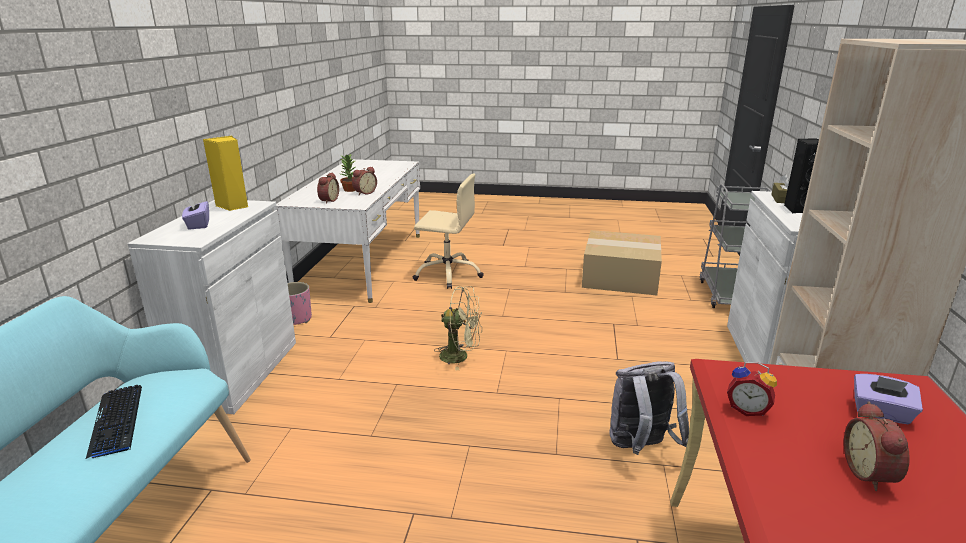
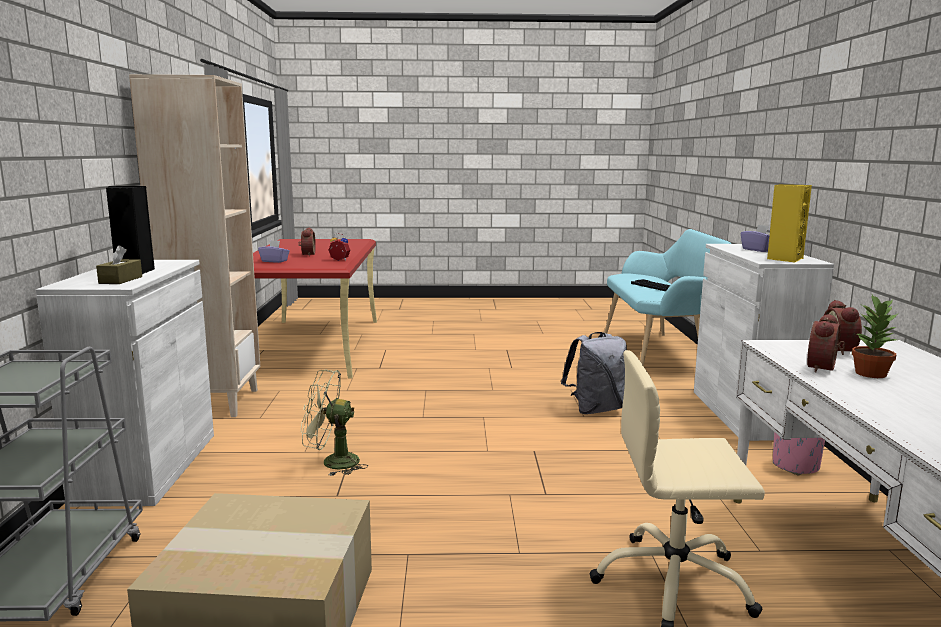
camera: 170 degrees right, 10 degrees down
green fan [434,286,482,371] -> green fan moved to [301,369,368,476]
grey backpack [609,361,689,455] -> grey backpack moved to [561,332,627,414]

